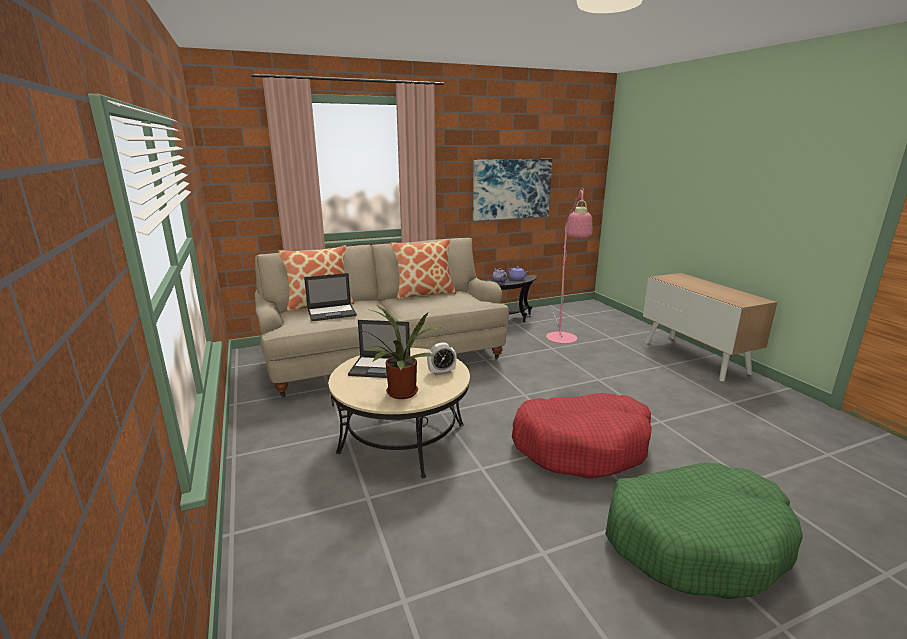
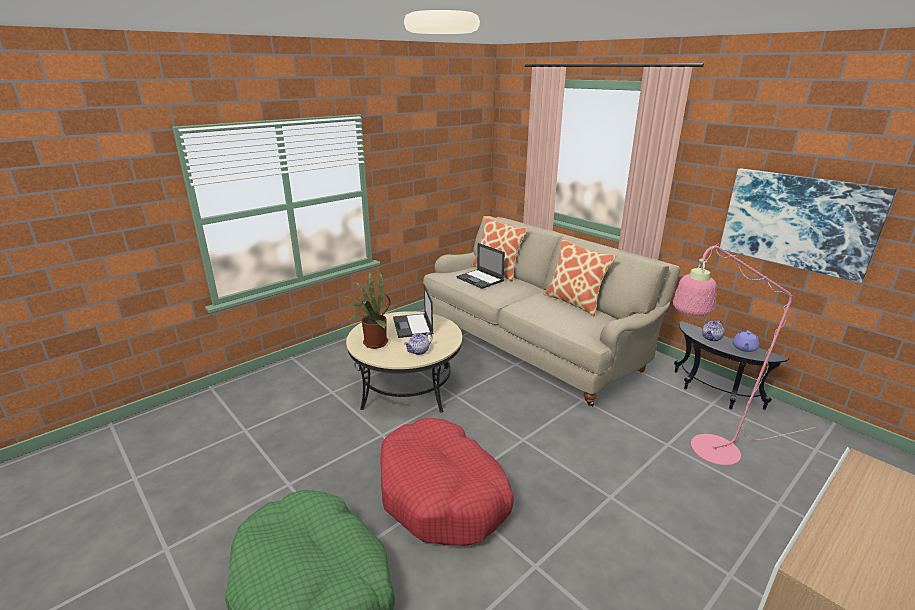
camera: 70 degrees right, 5 degrees up
alarm clock [427,342,457,375] -> teapot [404,332,433,355]

